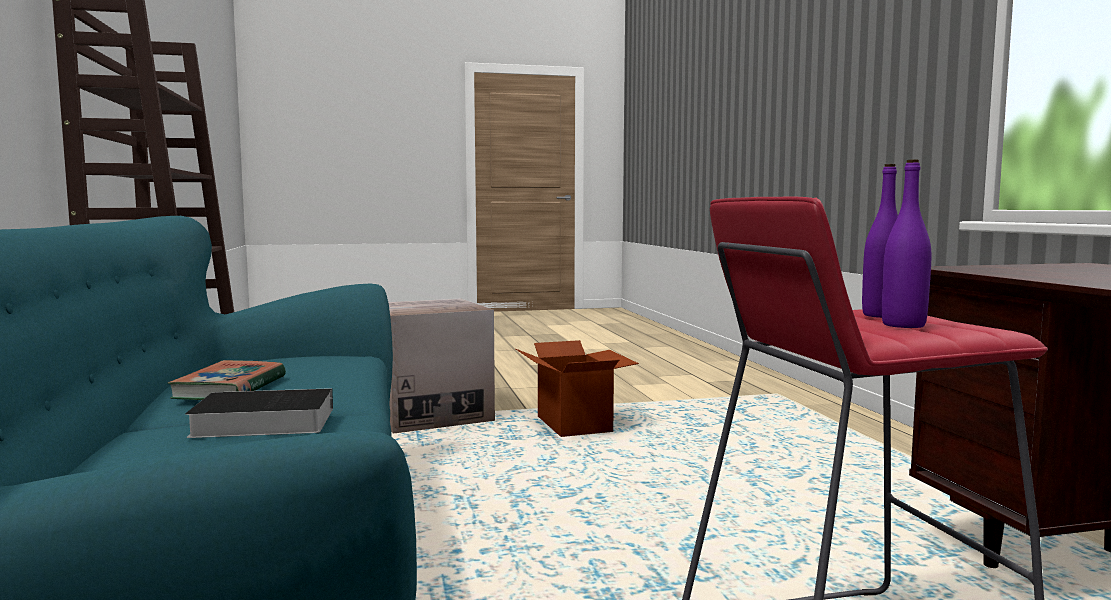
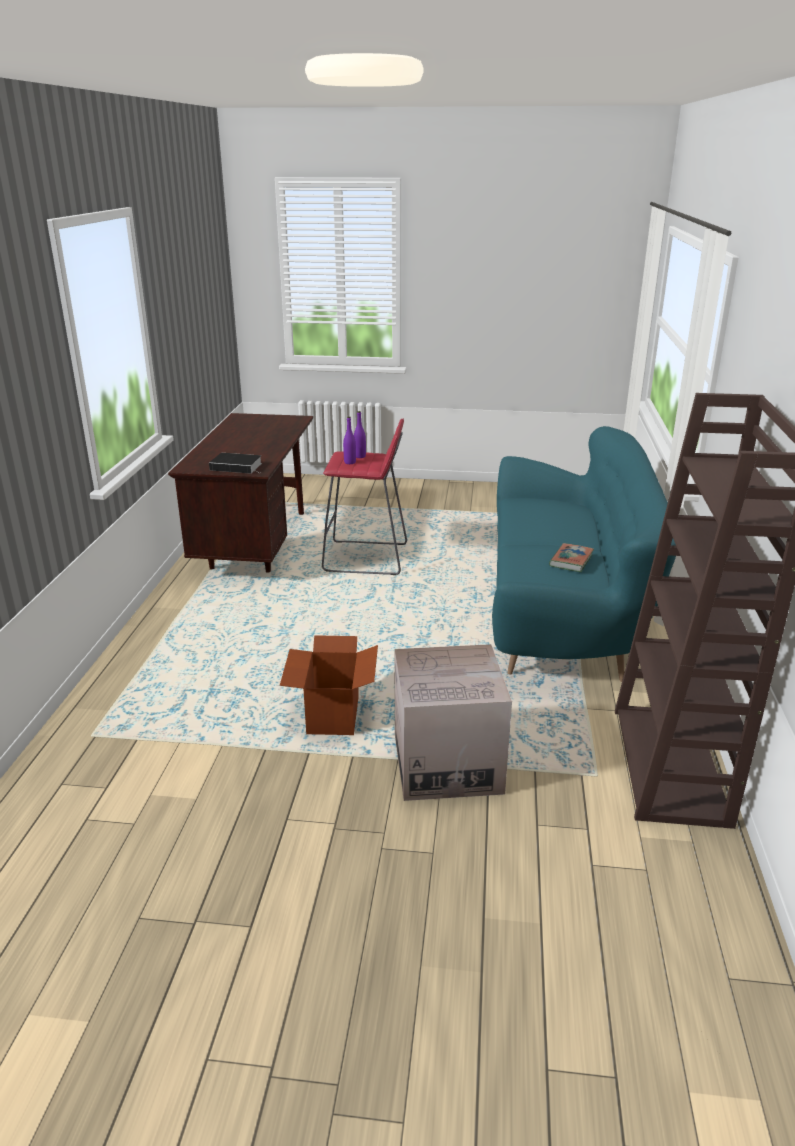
camera: 160 degrees left, 20 degrees up
book [185,388,333,438] -> book moved to [209,453,262,474]

